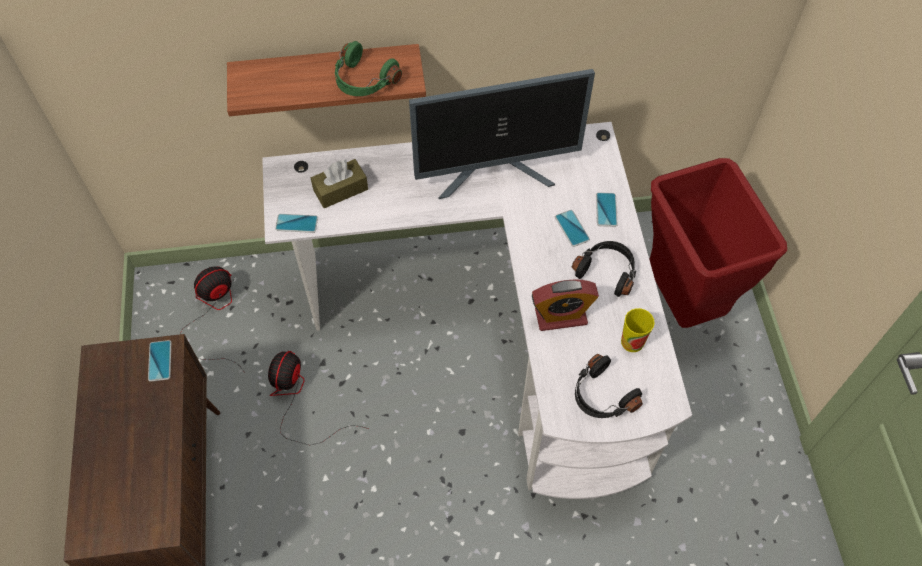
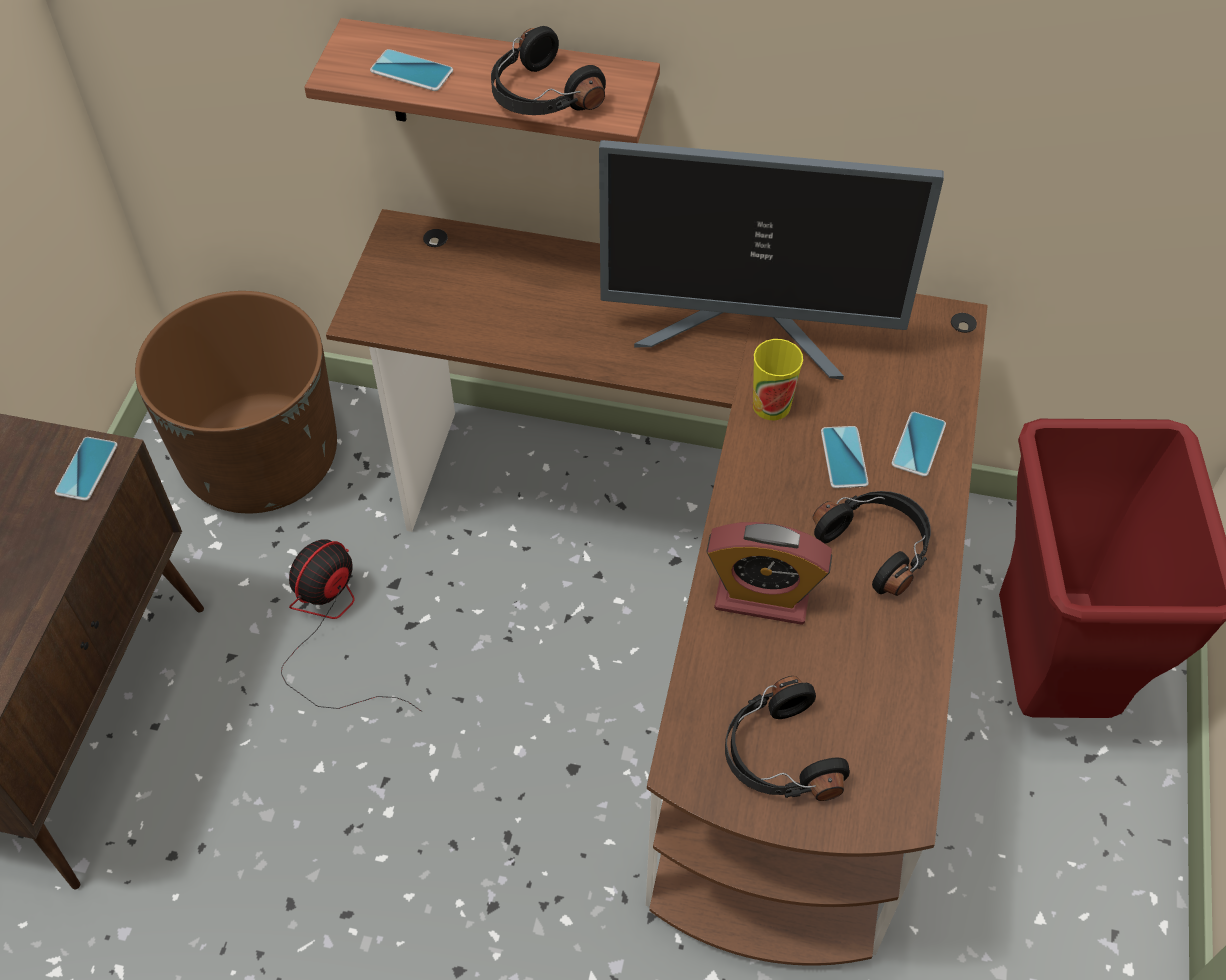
camera: 20 degrees right, 5 degrees down
fan [180,266,245,373] -> brown planter [135,291,337,513]
white desk [262,122,692,499] -> brown desk [326,209,988,966]
phone [275,214,318,233] -> phone moved to [370,49,453,91]
brown tissue box [311,159,368,208] -> none
green headphones [335,41,402,96] -> black headphones [491,26,606,115]
cup [621,308,655,352] -> cup moved to [753,339,803,420]

